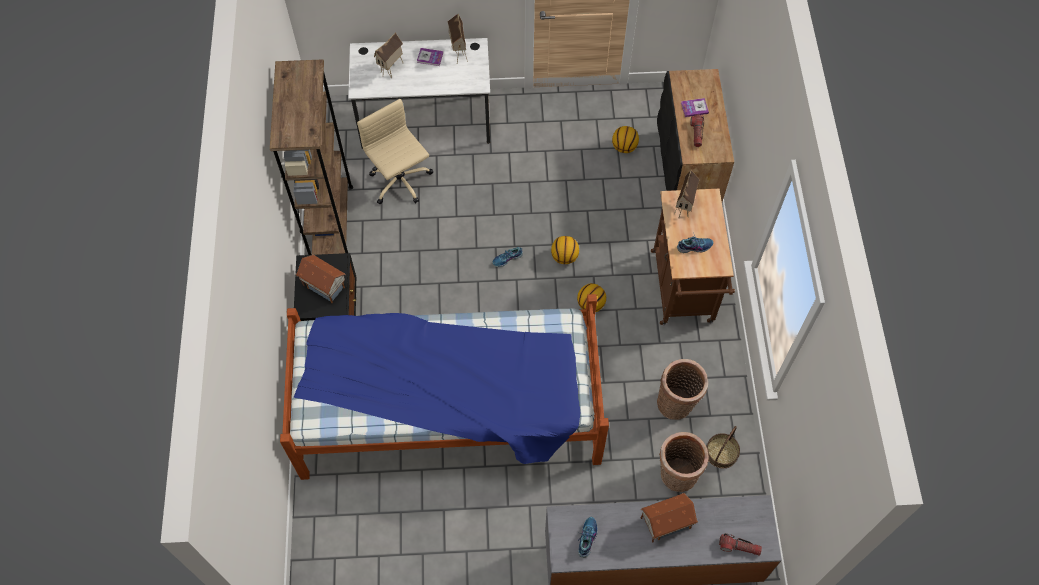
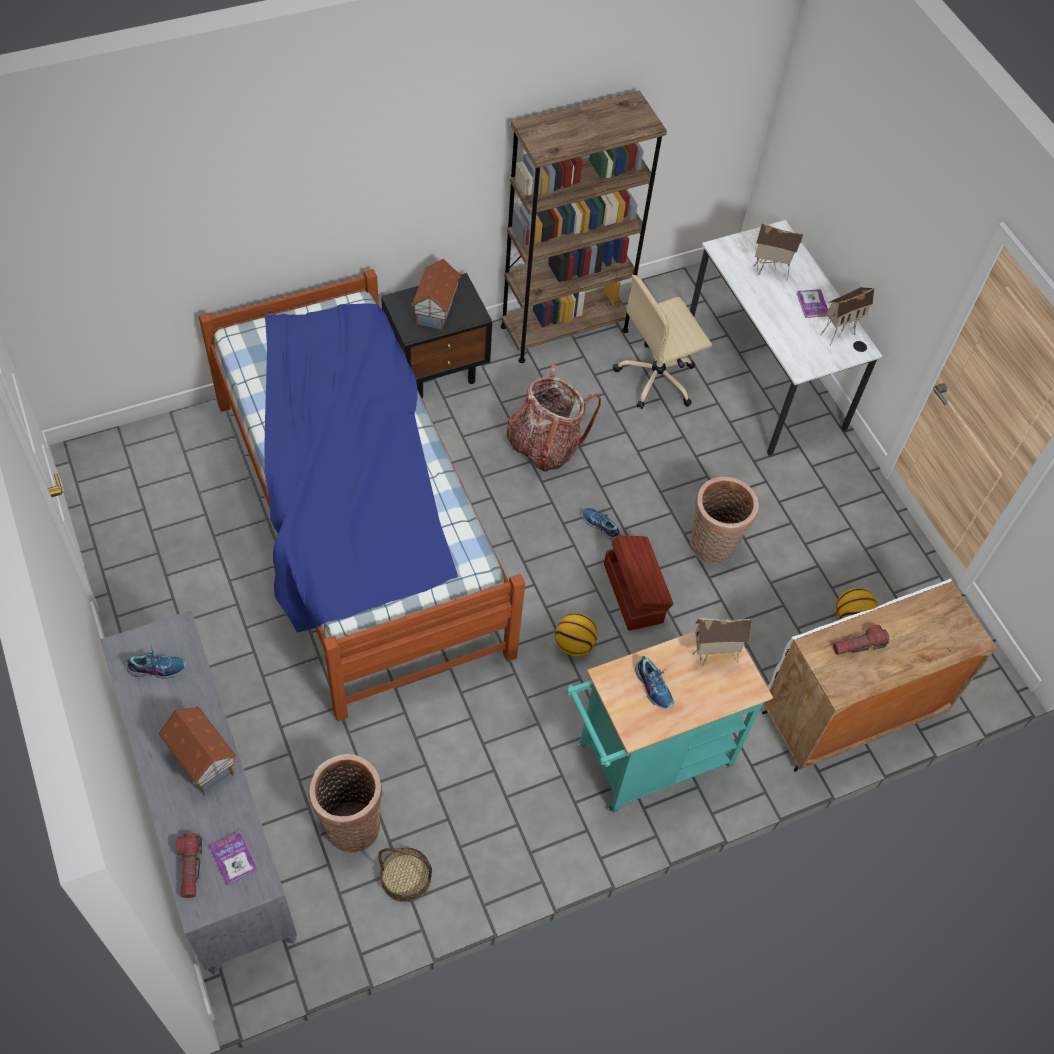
camera: 65 degrees right, 5 degrees down
beige office chair [357,99,433,205] -> beige office chair turned 150 degrees counterclockwise [613,275,712,409]
basketball [551,236,579,264] -> brown storage box [604,535,674,631]
brown cart [651,189,735,326] -> turquoise cart [566,619,773,812]
black cabinet [657,69,734,202] -> white cabinet [762,578,997,772]
basket [657,359,708,420] -> basket moved to [689,477,759,564]
book [681,98,709,117] -> book moved to [209,831,258,886]
none -> backpack [506,364,601,472]

